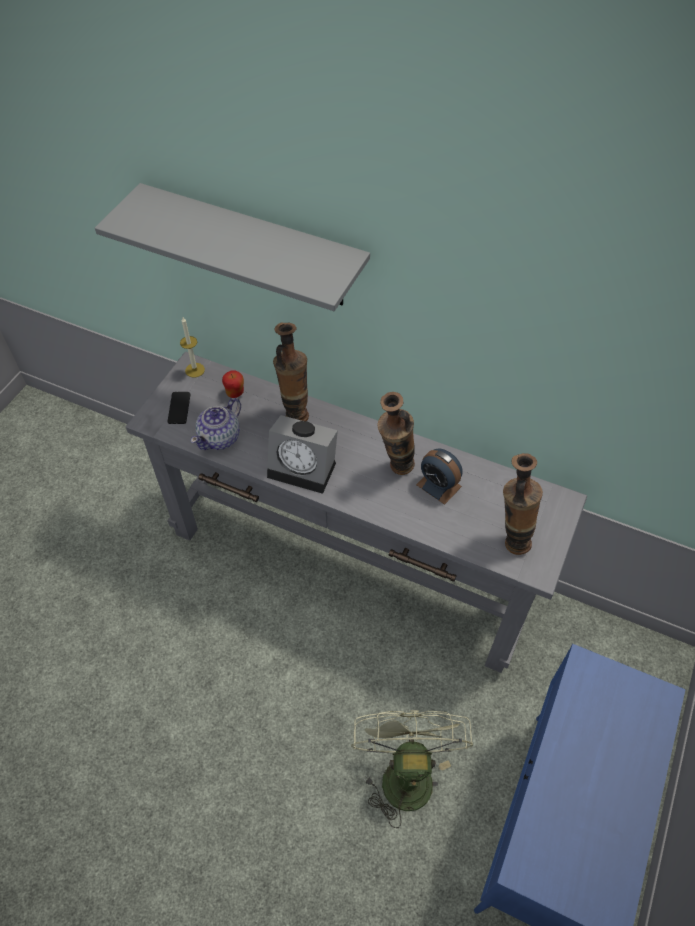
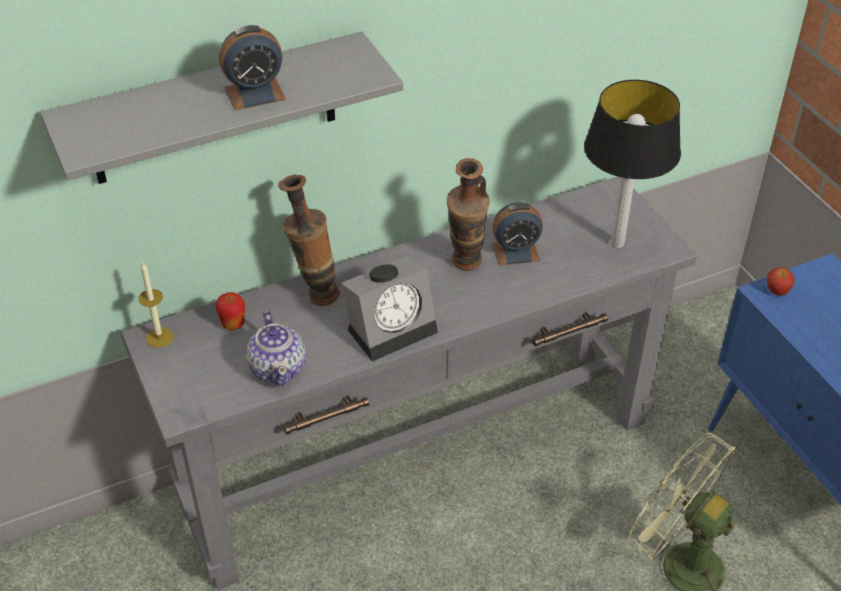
camera: 50 degrees left, 10 degrees down
phone [167,392,190,424] -> none
vase [503,453,543,555] -> table lamp [584,80,681,248]
none -> alarm clock [219,25,286,111]
none -> apple [767,267,795,296]

